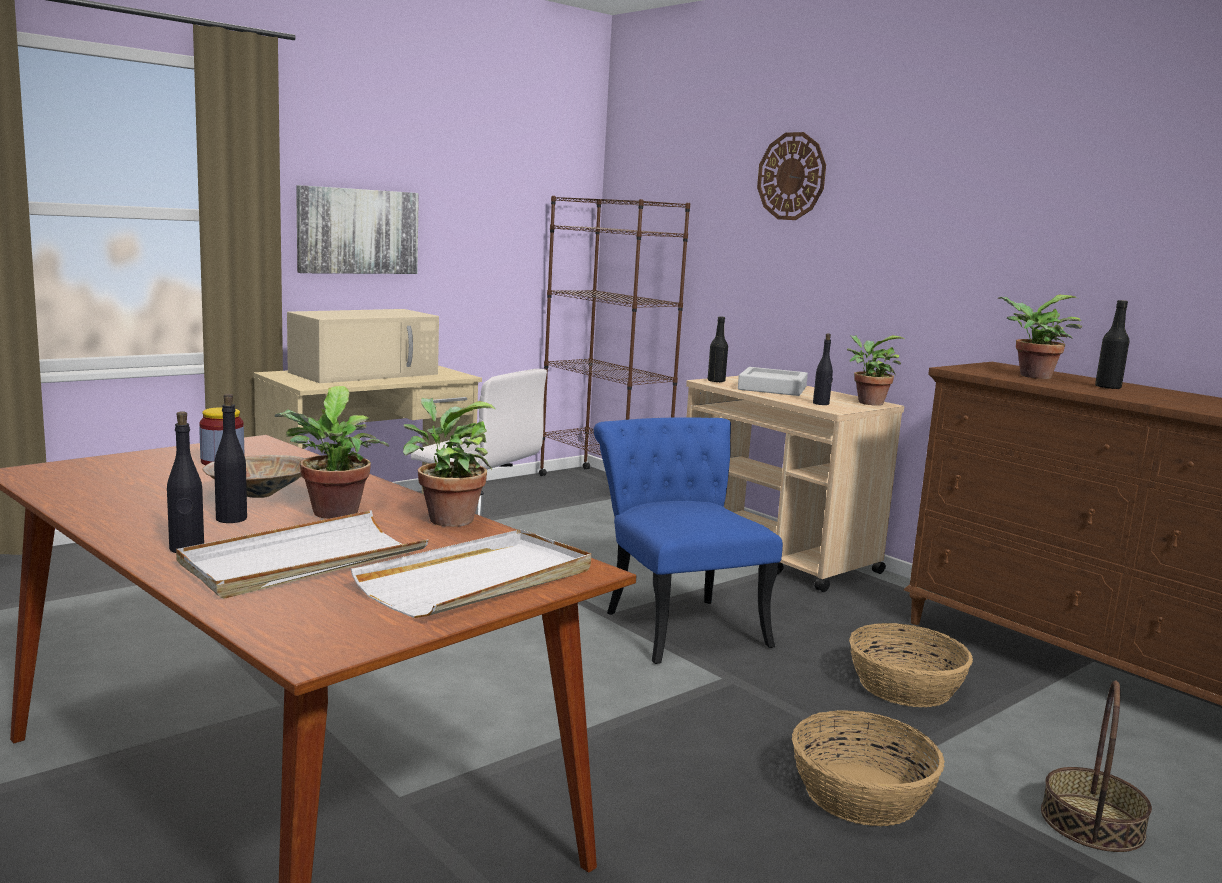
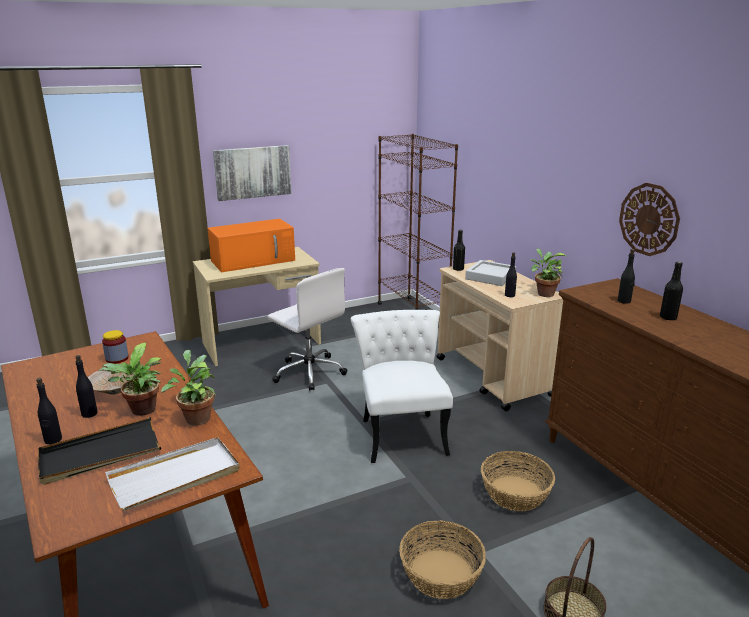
camera: 15 degrees right, 10 degrees up
white tray [176,510,428,599] -> black tray [38,417,161,485]
beige microwave [287,309,439,383] -> orange microwave [208,219,295,272]
blue chair [594,417,783,664] -> white chair [351,310,453,463]
wall clock [757,132,826,220] -> wall clock moved to [619,183,680,256]
potted plant [997,294,1083,379] -> black bottle [618,249,635,304]

